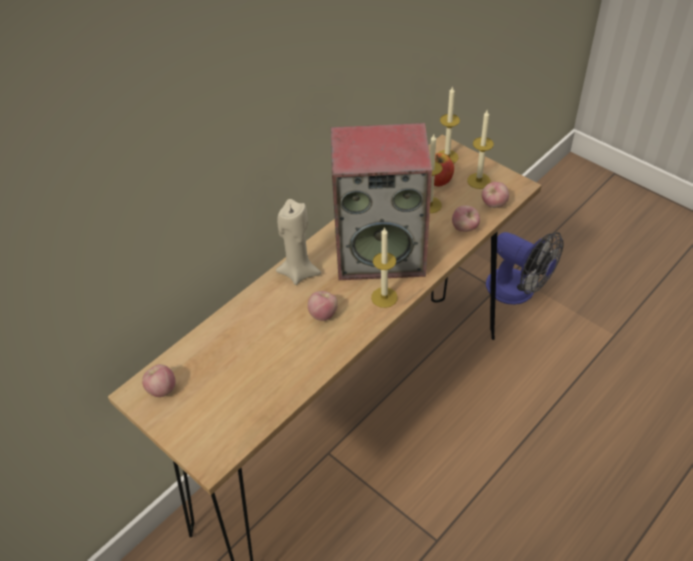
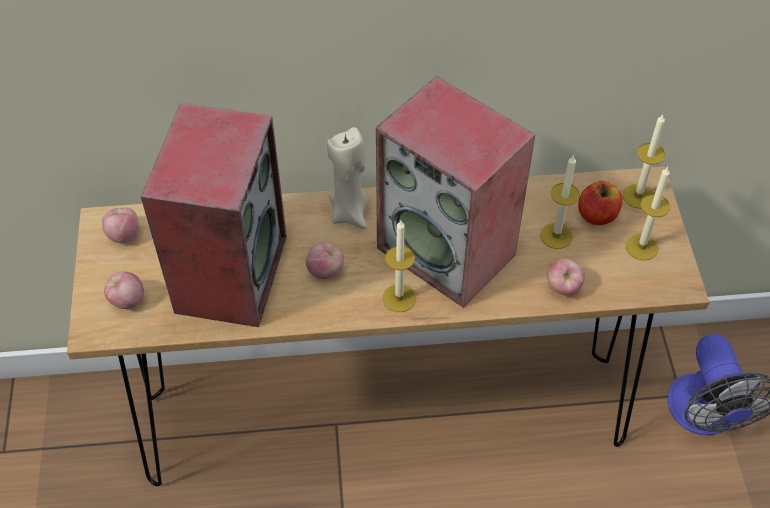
camera: 40 degrees right, 5 degrees up
apple [482,182,509,208] -> apple moved to [104,271,144,309]
none -> speaker [141,103,287,327]

